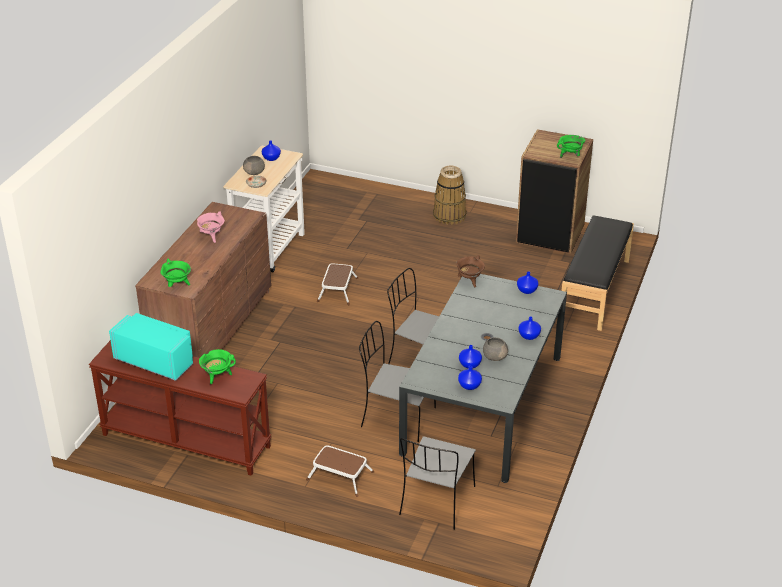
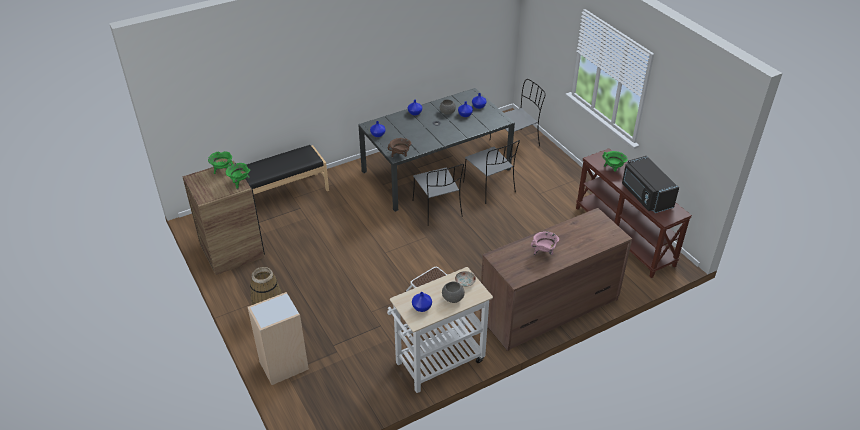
camera: 140 degrees left, 5 degrees up
turquoise microwave [109,313,193,381] -> black microwave [622,156,679,213]
green cooking pot [161,259,191,287] -> green cooking pot moved to [226,163,250,190]
brown step ladder [306,445,374,497] -> none
none -> bookcase [248,292,309,385]

